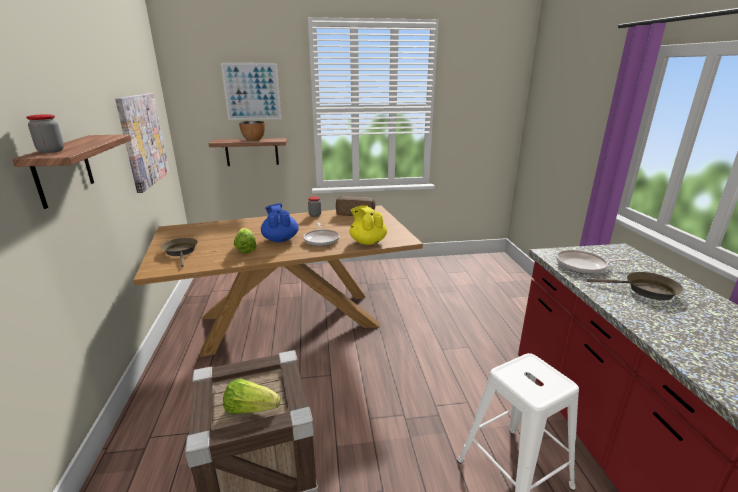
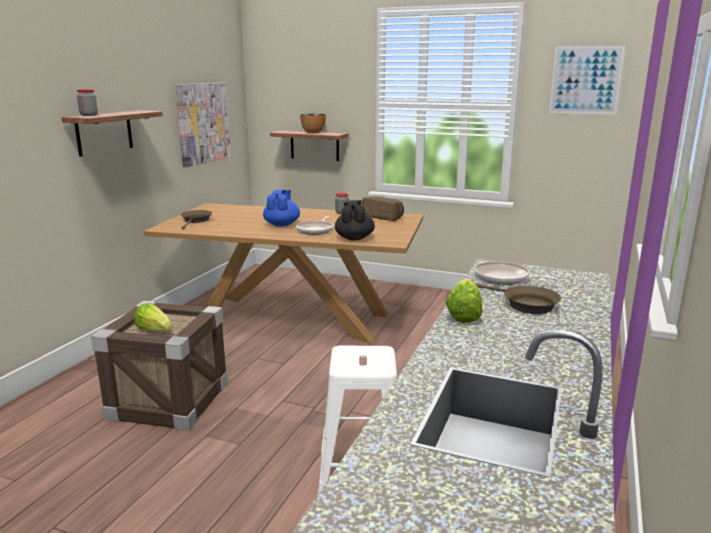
camera: 30 degrees right, 5 degrees down
picture [221,63,281,120] -> picture moved to [549,46,625,115]
lettuce [234,228,257,253] -> lettuce moved to [445,279,483,323]
yellow teapot [349,205,387,245] -> black teapot [335,200,375,240]

